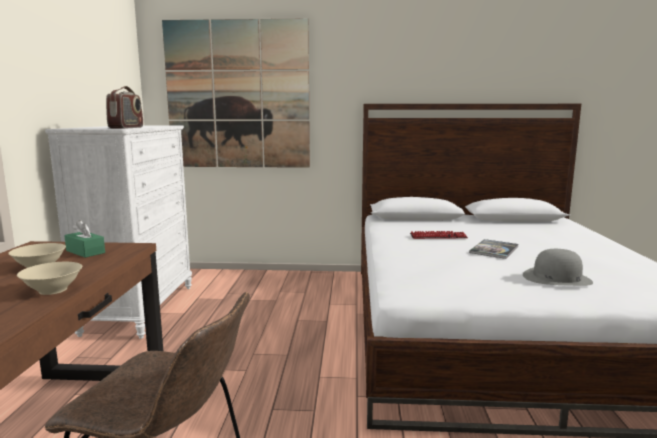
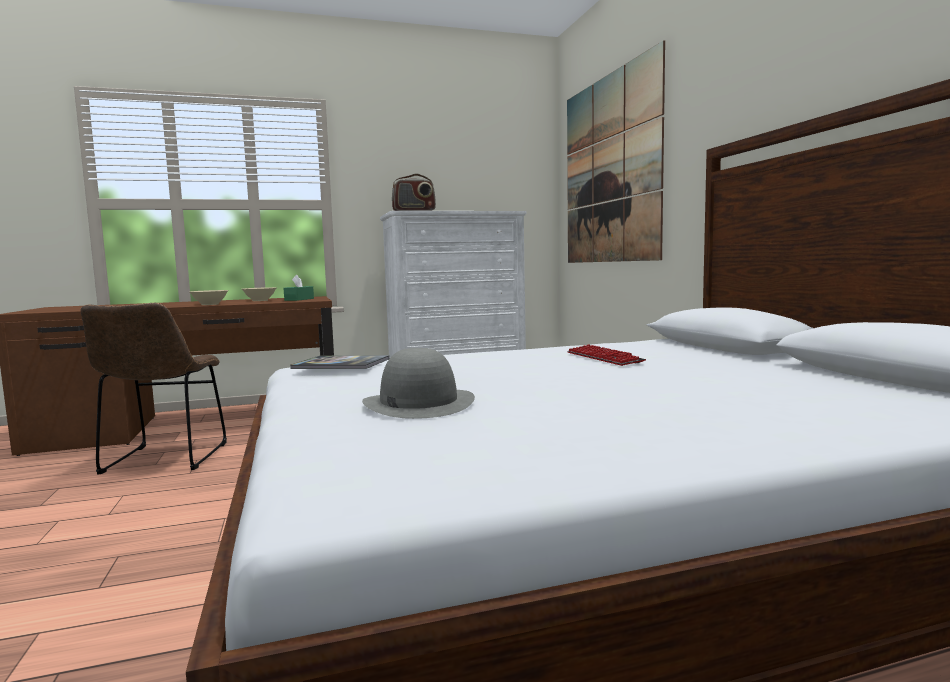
camera: 70 degrees right, 5 degrees down
book [469,239,519,259] -> book moved to [290,355,390,369]

